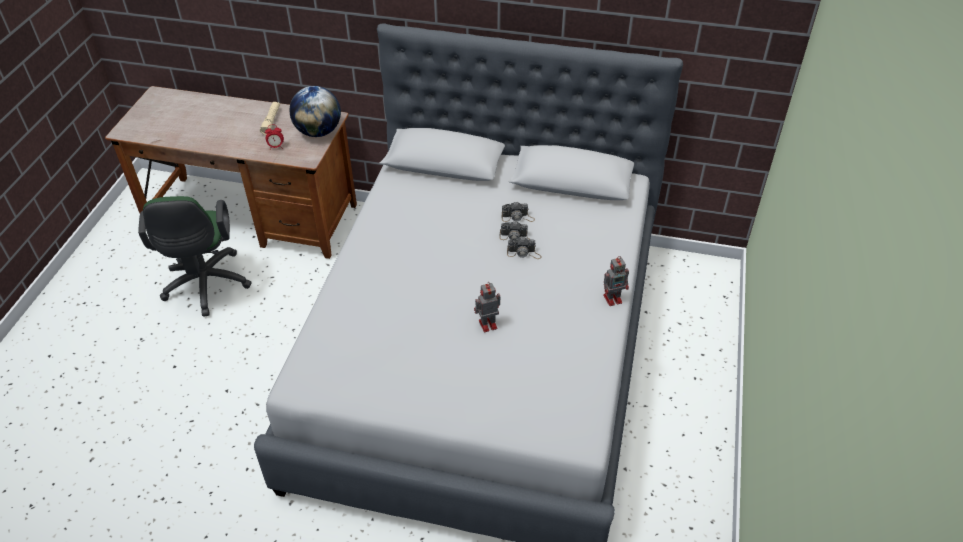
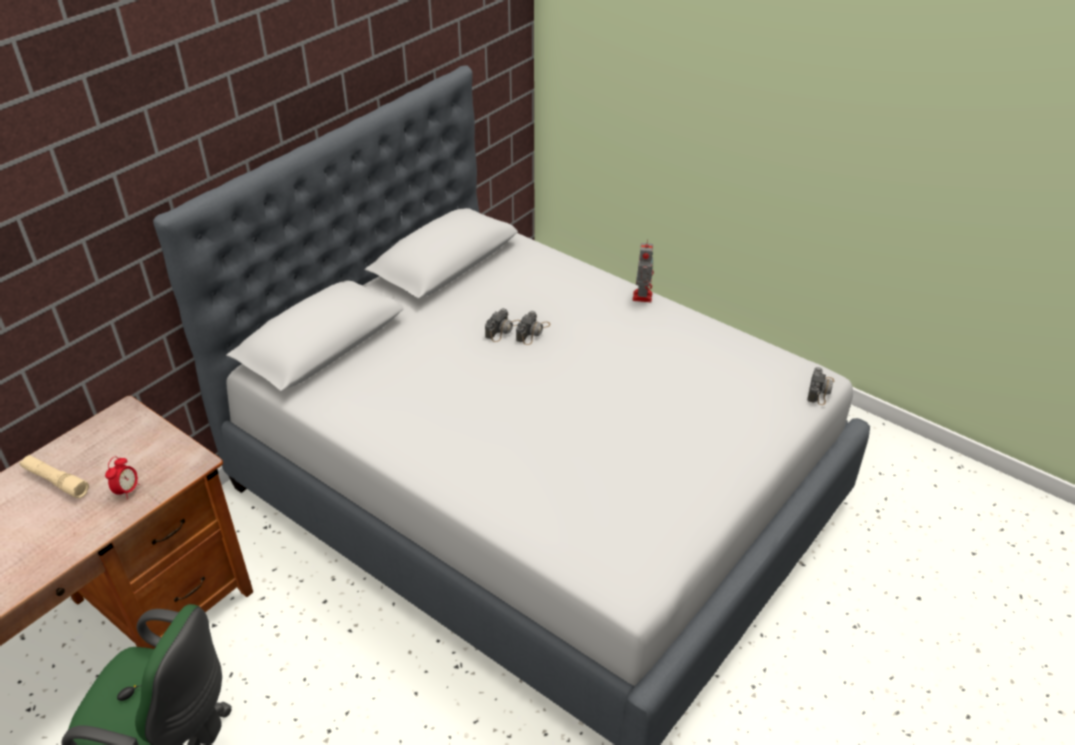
camera: 65 degrees left, 5 degrees down
globe [289,86,341,137] -> none
toy robot [474,282,501,332] -> none
camera [502,202,535,222] -> camera moved to [807,367,834,405]

